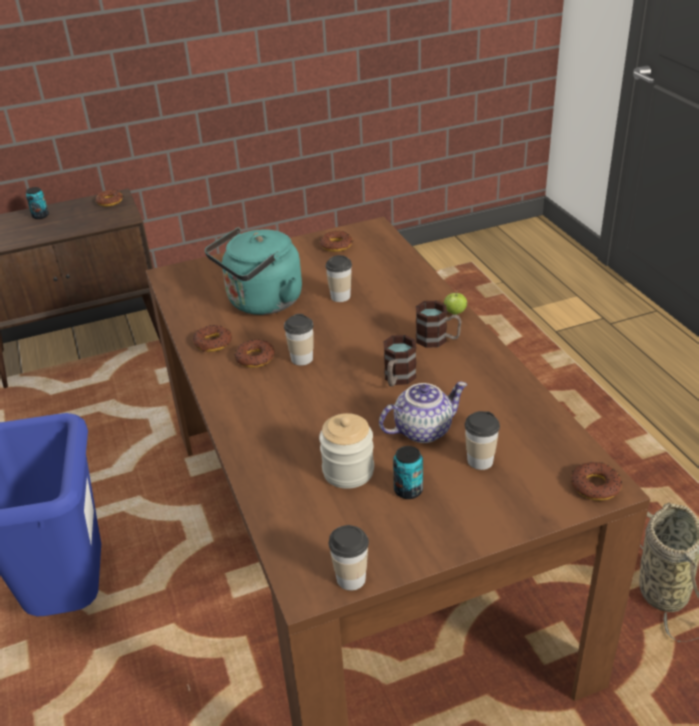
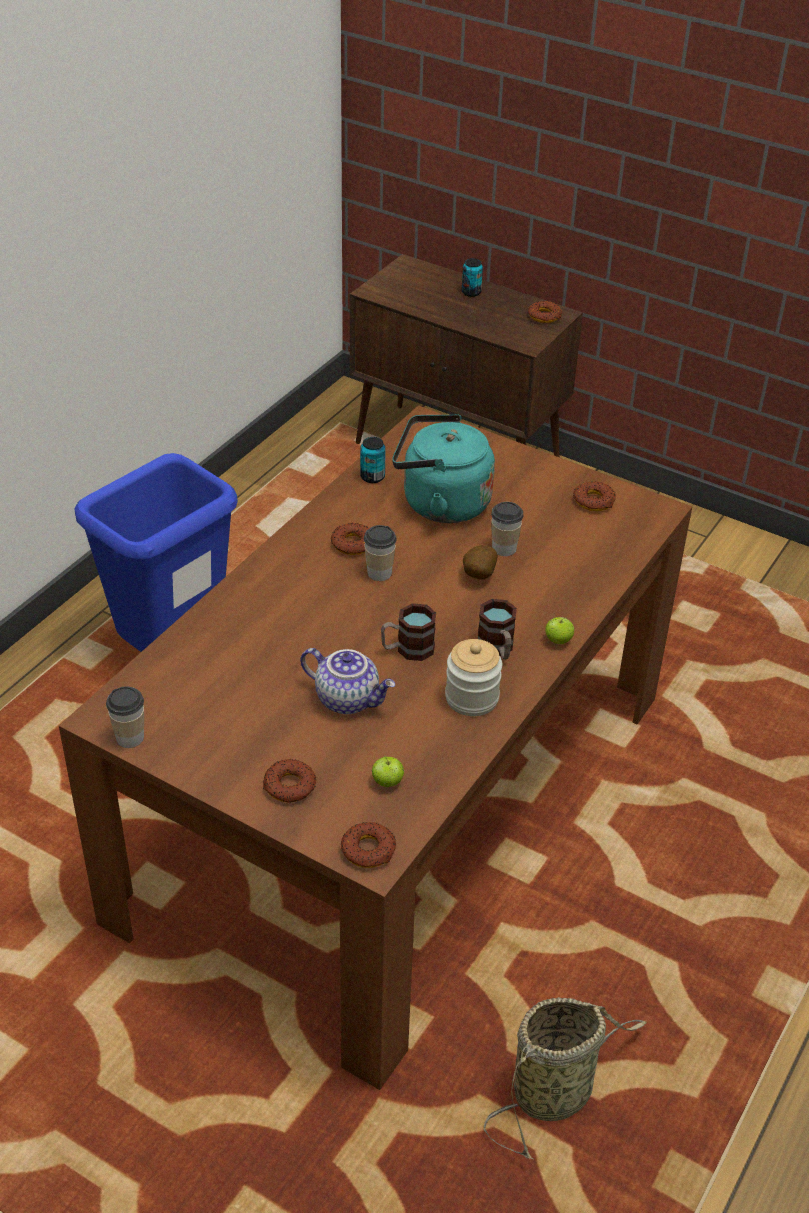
camera: 50 degrees right, 5 degrees up
donut [193,325,232,352] -> donut moved to [263,759,316,803]
jar [319,413,374,489] -> jar moved to [445,639,502,716]
can [393,446,423,499] -> can moved to [360,437,386,483]
cup [465,411,500,470] -> none
none -> apple [372,756,404,787]
none -> potato [463,545,497,579]

